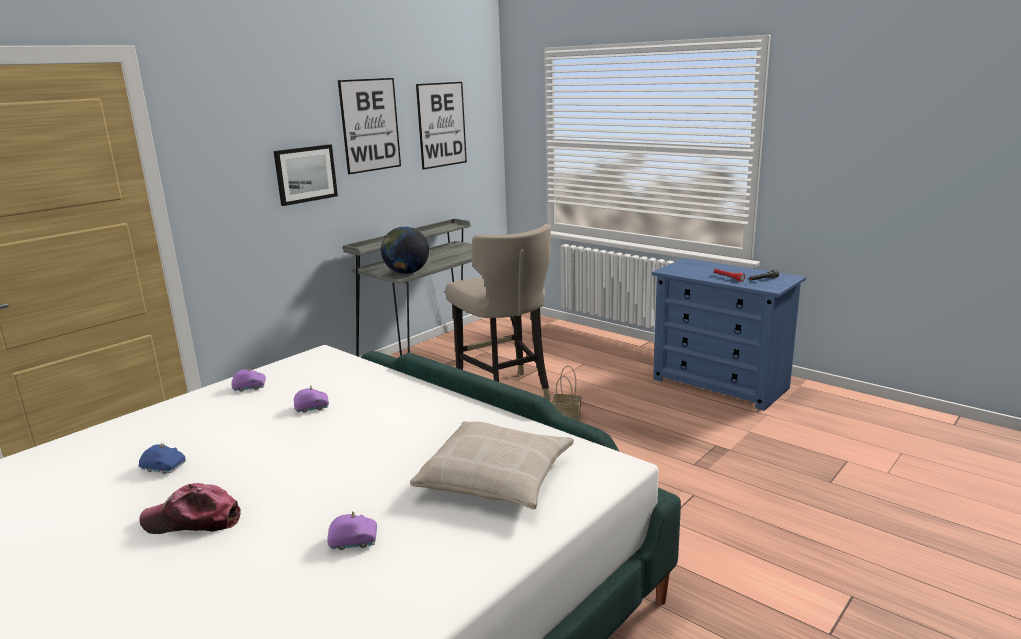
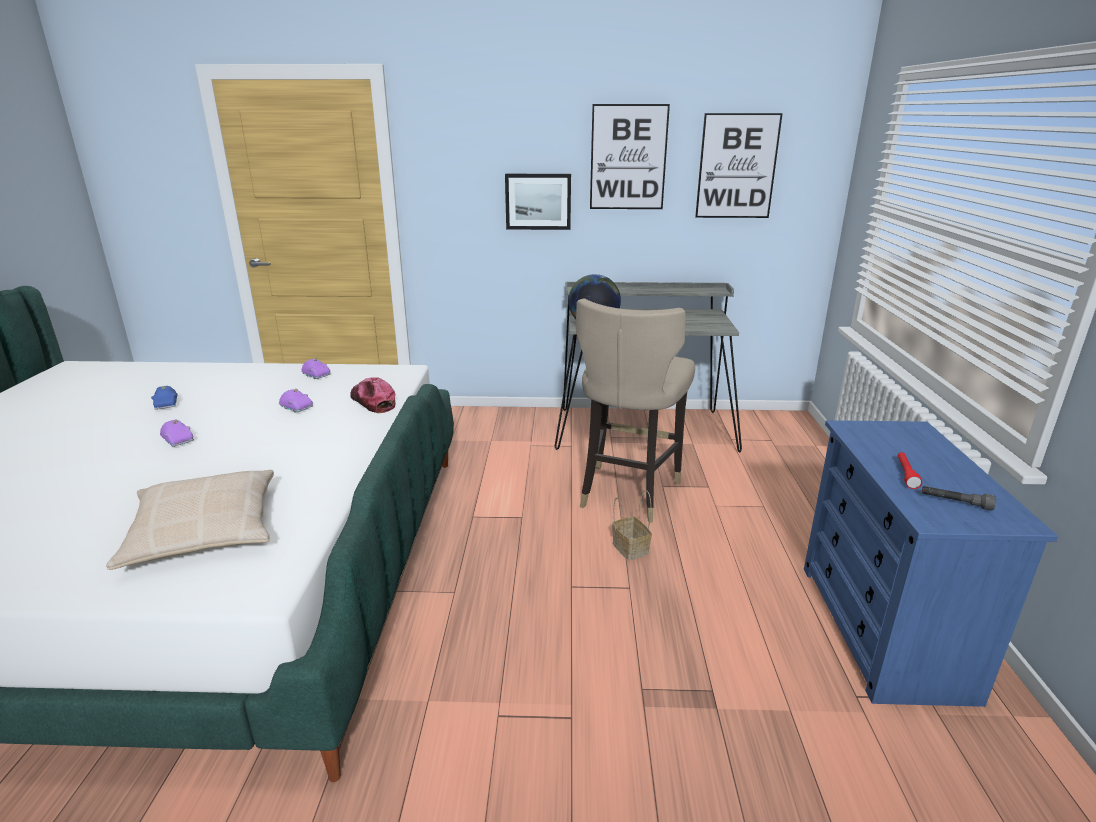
camera: 50 degrees right, 5 degrees up
cap [140,483,241,534] -> cap moved to [351,377,395,413]
purple toy car [327,511,377,550] -> purple toy car moved to [160,419,194,447]

